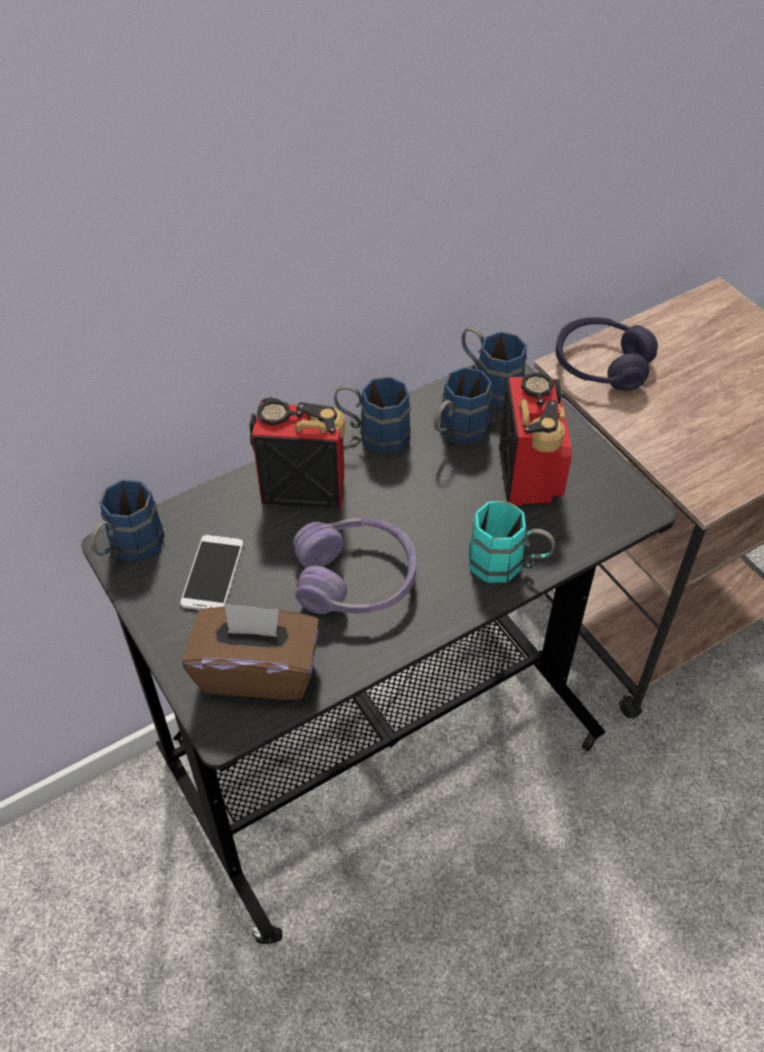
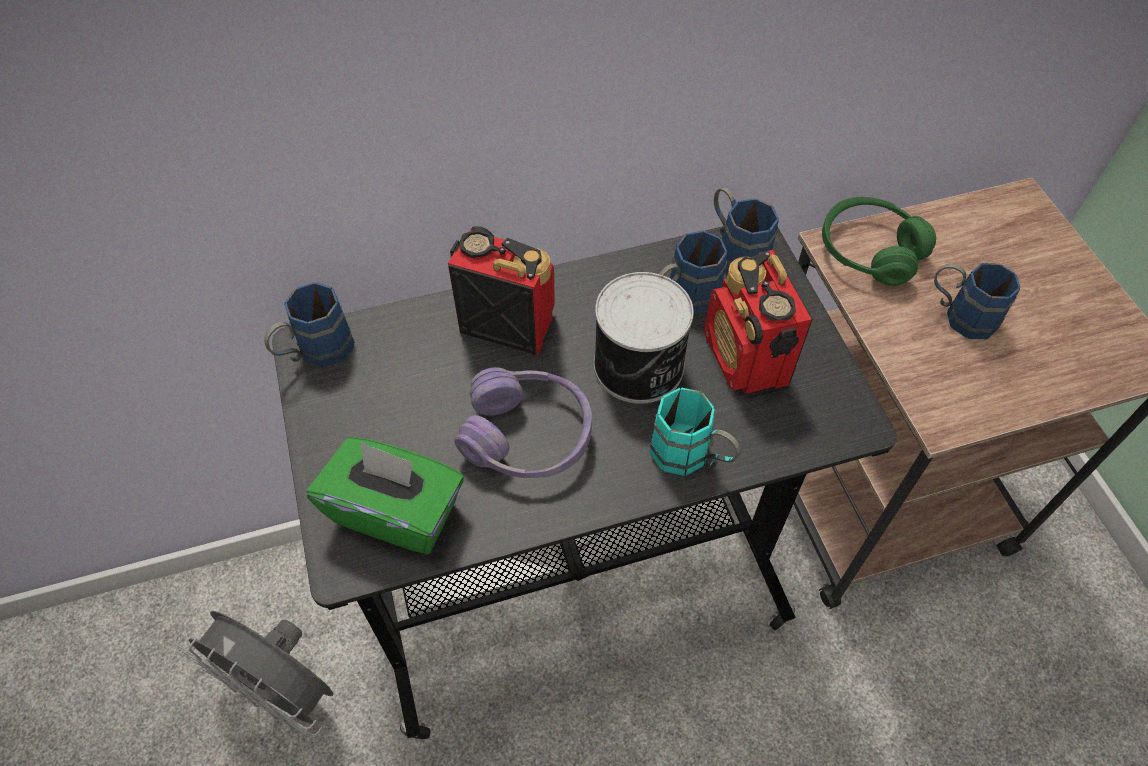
camera: 15 degrees right, 5 degrees up
phone [180,535,244,610] -> none
brown tissue box [182,602,320,700] -> green tissue box [307,437,464,555]
blue mug [334,377,411,454] -> blue mug moved to [934,263,1020,339]
radio [499,372,572,506] -> radio turned 150 degrees clockwise [704,250,813,394]
purple headphones [556,317,658,391] -> green headphones [822,197,936,286]
none -> grey fan [175,611,333,738]
none -> can [594,272,694,404]

